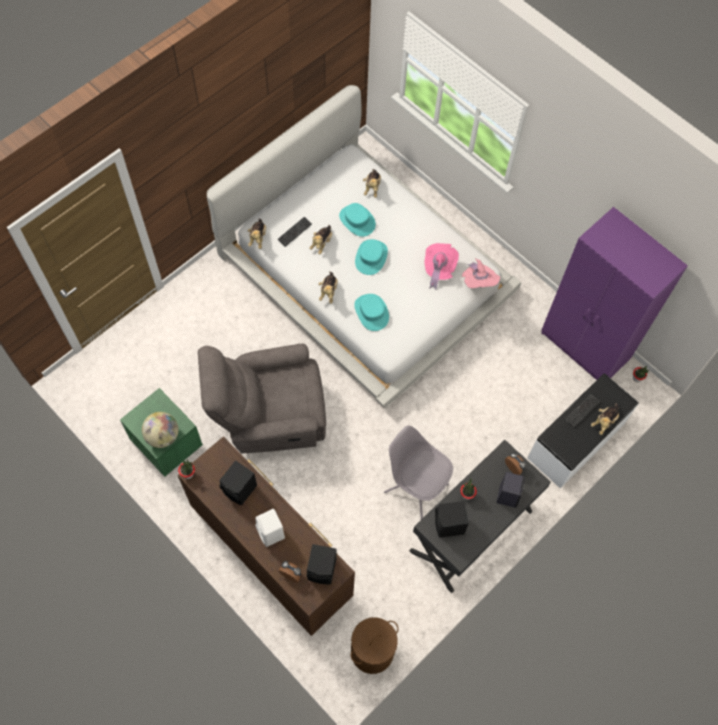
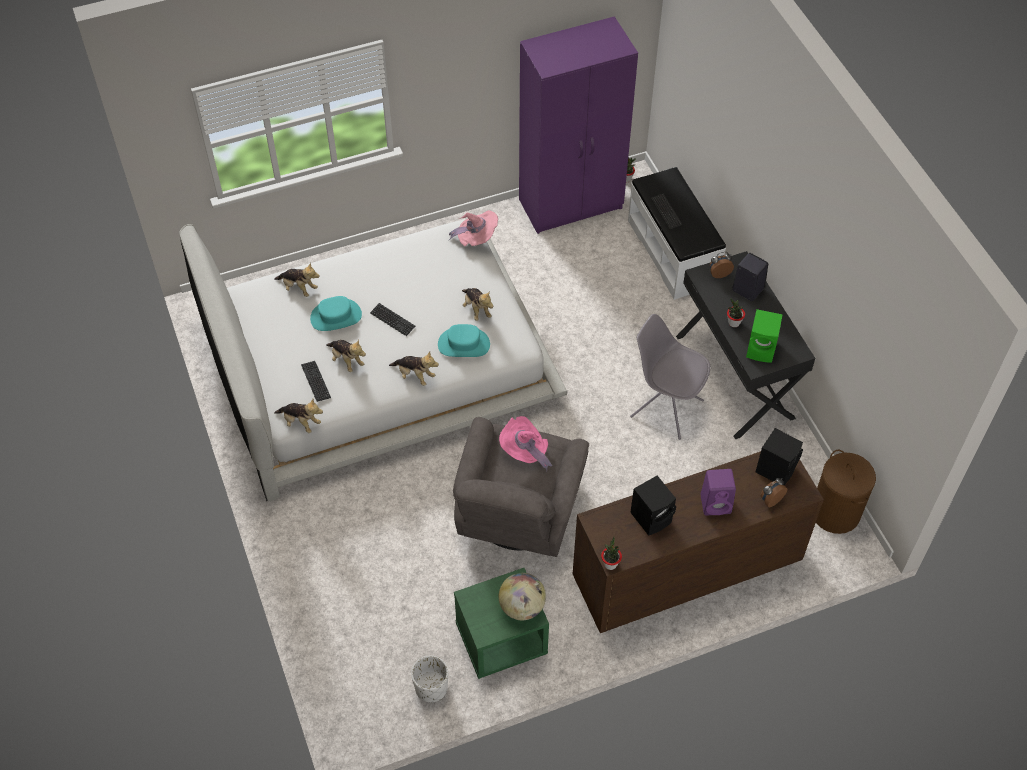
camera: 65 degrees left, 10 degrees down
white speaker [255,509,285,547] -> purple speaker [700,469,736,516]
turquoise hat [355,239,388,275] -> keyboard [370,303,415,336]
grey chair [384,426,453,519] -> grey chair turned 60 degrees clockwise [630,314,710,440]
pink hat [424,243,459,290] -> pink hat moved to [499,416,552,472]
black speaker [435,501,469,538] -> green speaker [746,309,783,362]
plush toy [591,403,619,435] -> plush toy moved to [462,288,493,321]
none -> white planter [411,656,448,703]

